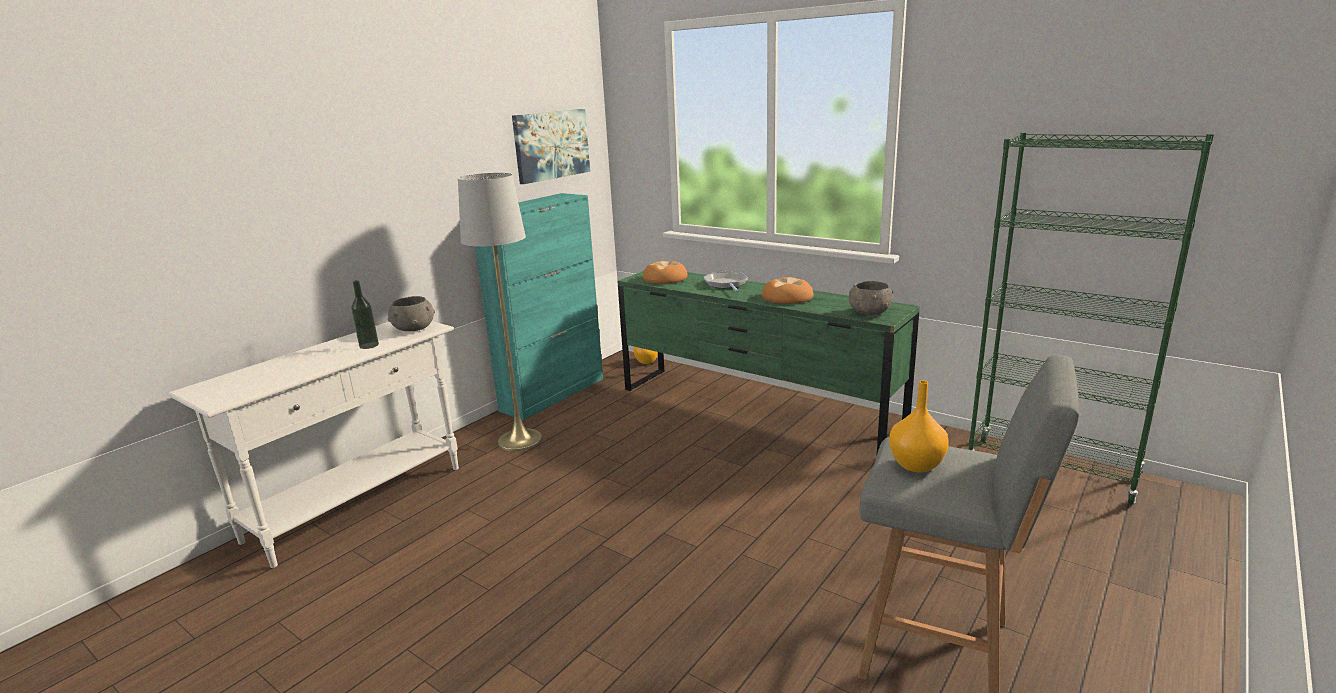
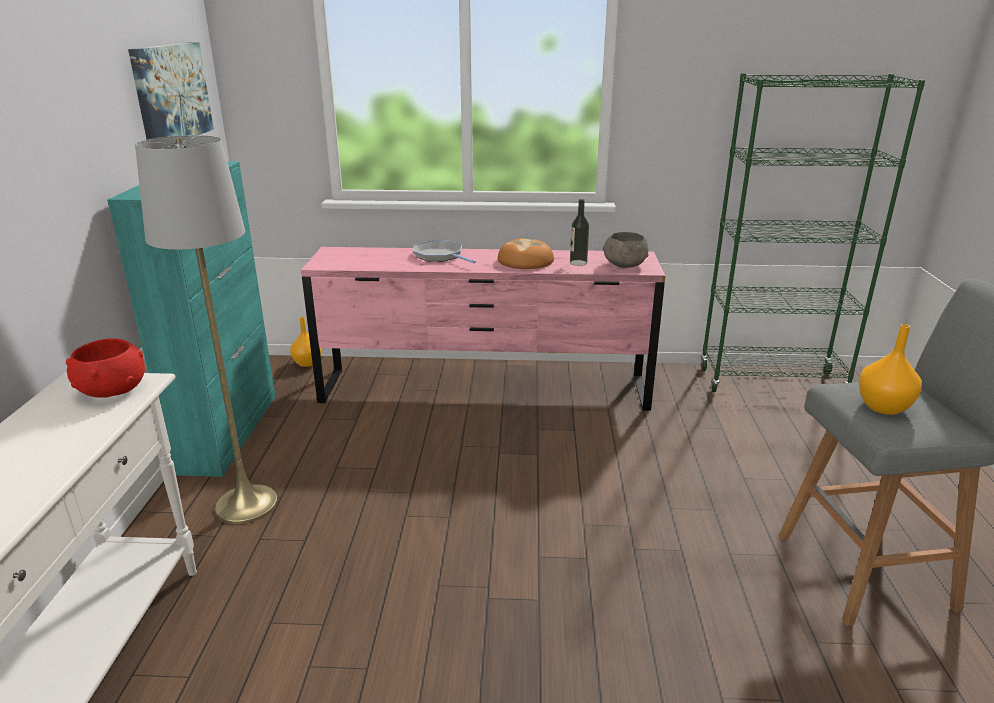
camera: 35 degrees left, 5 degrees up
bottle [351,280,379,349] -> bottle moved to [570,199,589,266]
grey bowl [387,296,435,331] -> red bowl [66,338,145,398]
green dresser [618,271,920,453] -> pink dresser [301,247,665,411]
bread [643,261,688,284] -> none

